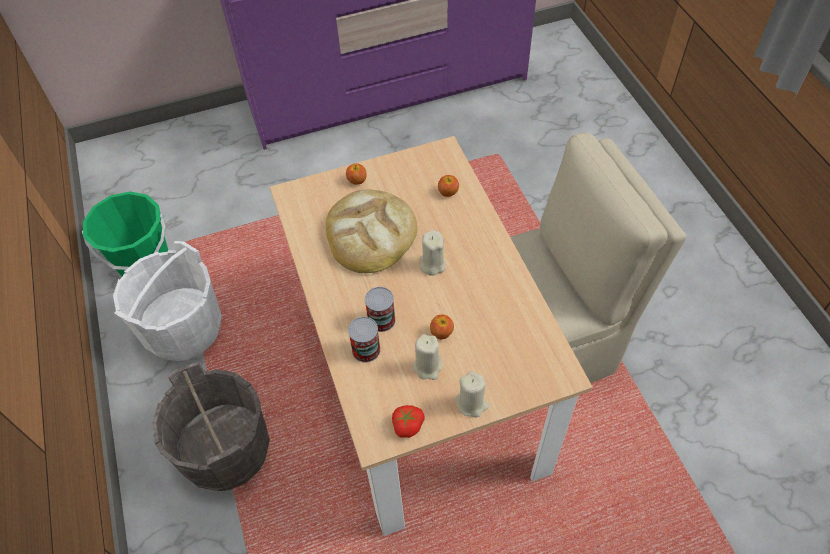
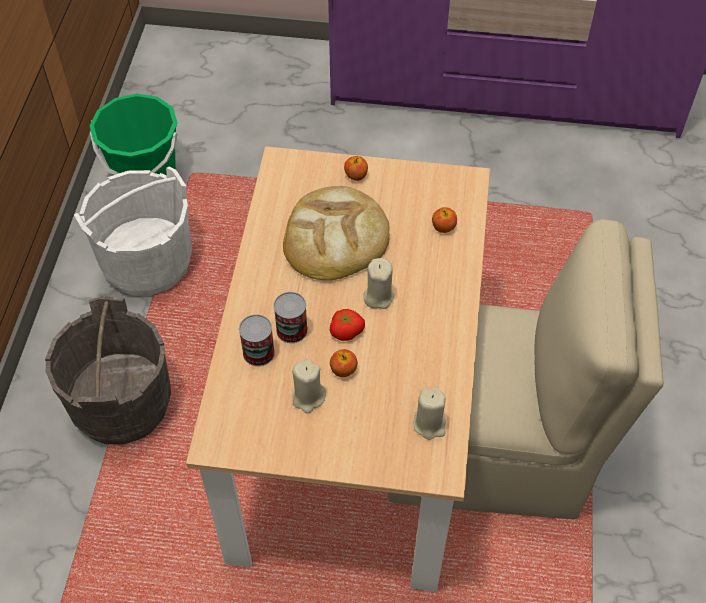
camera: 25 degrees right, 0 degrees up
tomato [392,405,425,438] -> tomato moved to [330,309,365,341]
beige candle [456,371,489,417] -> beige candle moved to [413,387,446,440]

